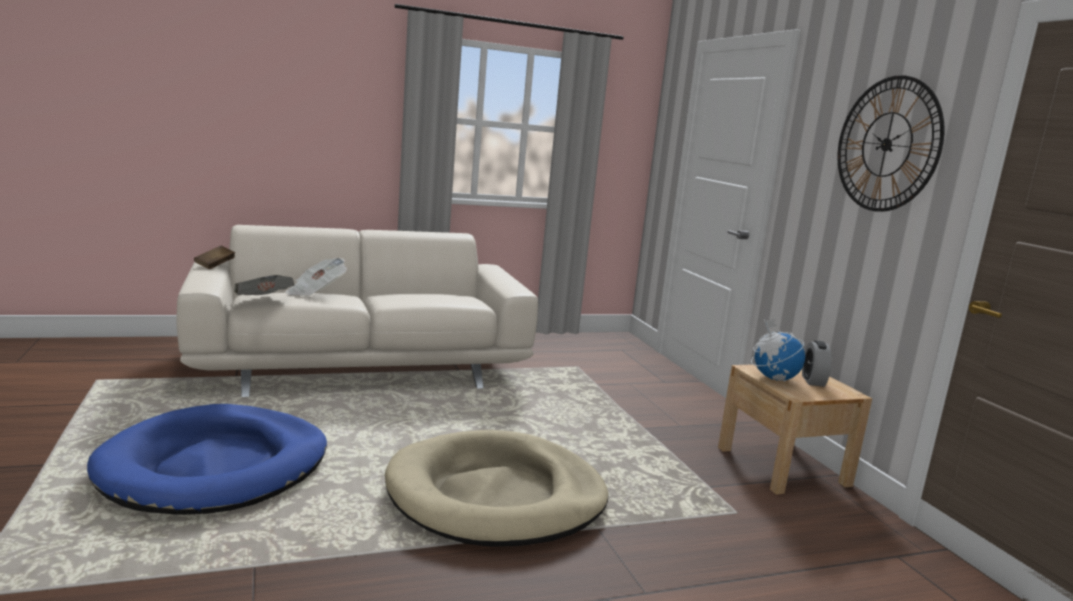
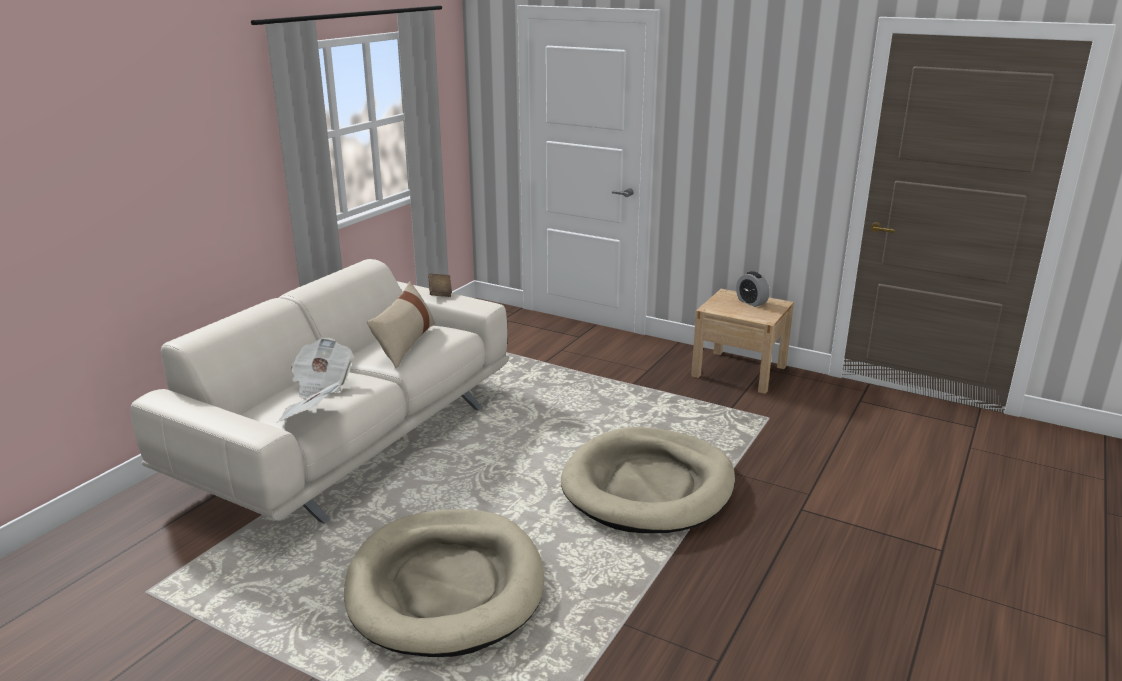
camera: 40 degrees left, 10 degrees up
blue dog bed [87,404,327,515] -> beige dog bed [344,509,544,657]
brown book [194,246,235,269] -> brown book moved to [428,274,452,297]
globe [751,319,805,382] -> none
wall clock [838,75,945,212] -> none
none -> beige pillow [367,281,436,368]

